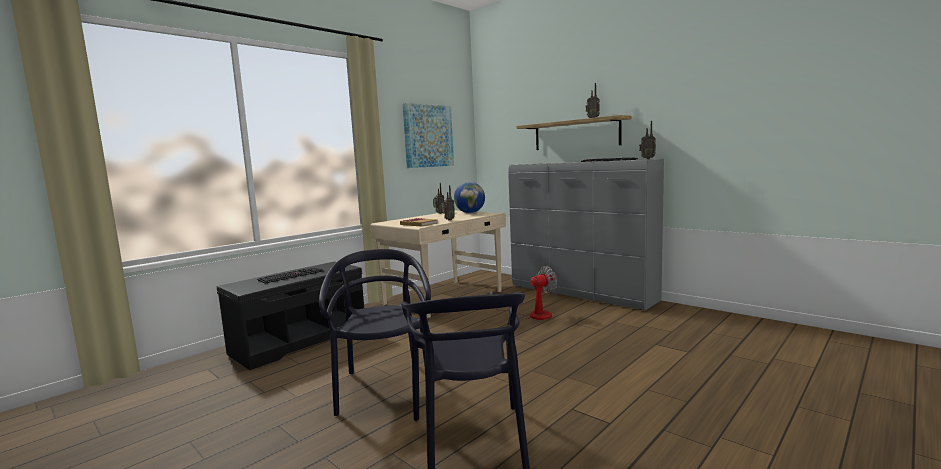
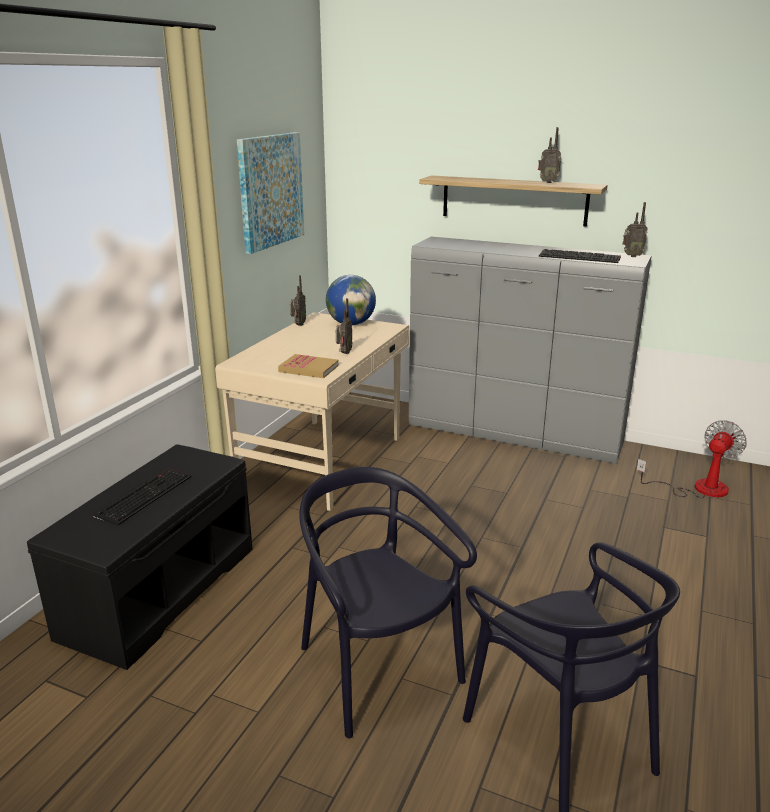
camera: 20 degrees left, 15 degrees up
fan [489,266,557,320] -> fan moved to [636,420,747,498]

